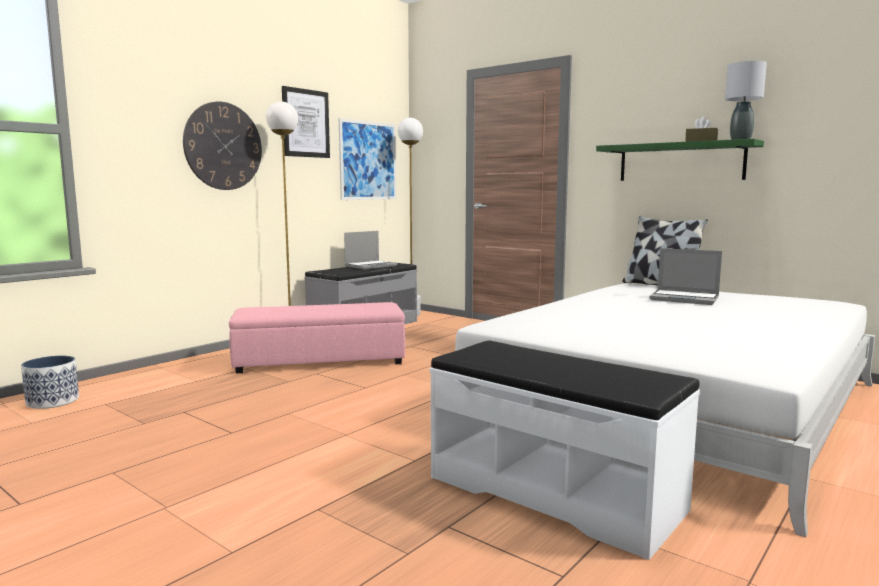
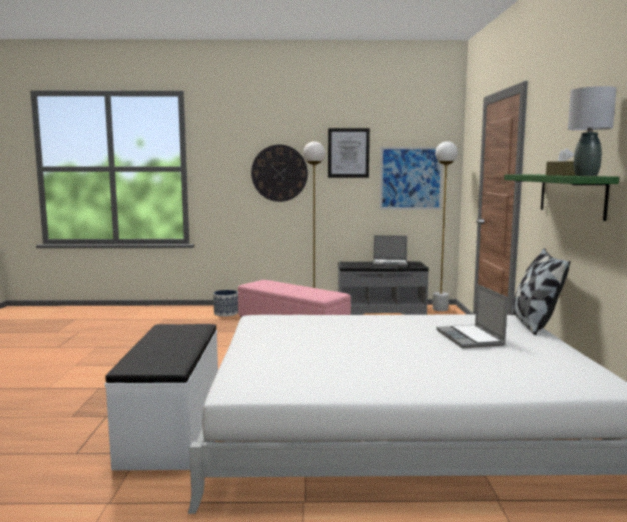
camera: 50 degrees right, 0 degrees up
planter [21,356,79,409] -> planter moved to [213,290,238,317]

